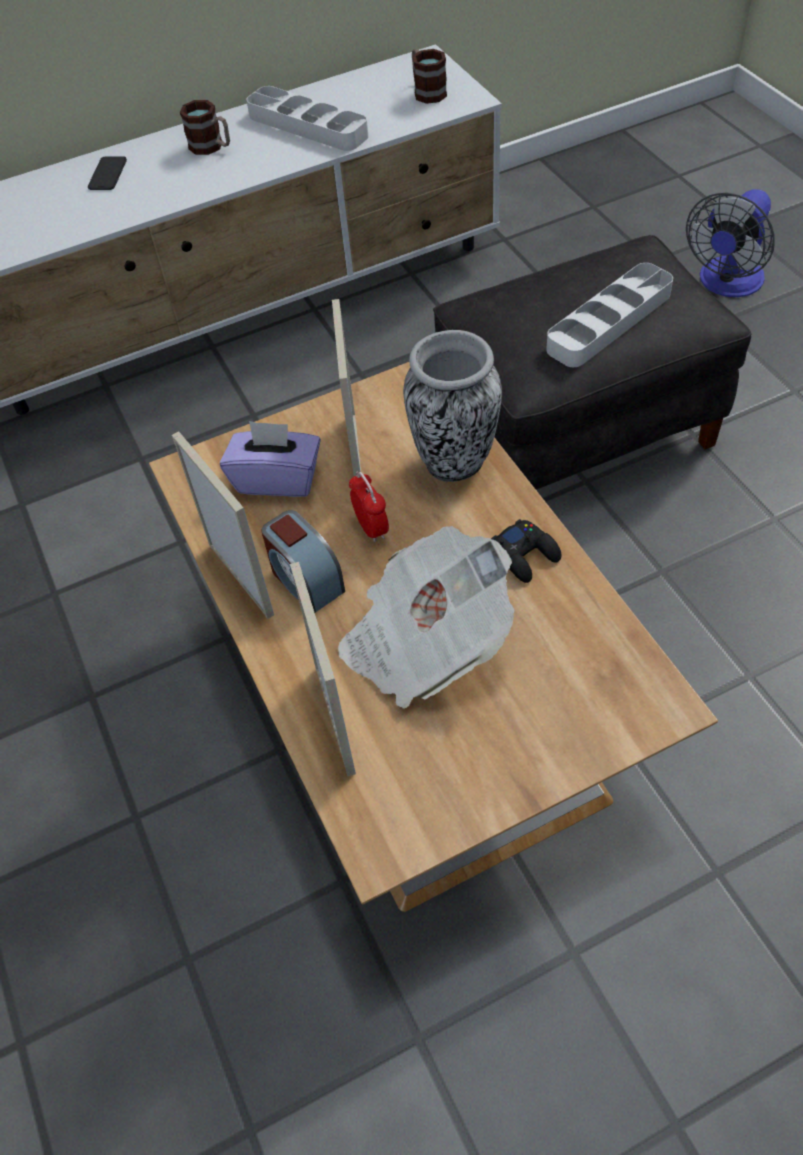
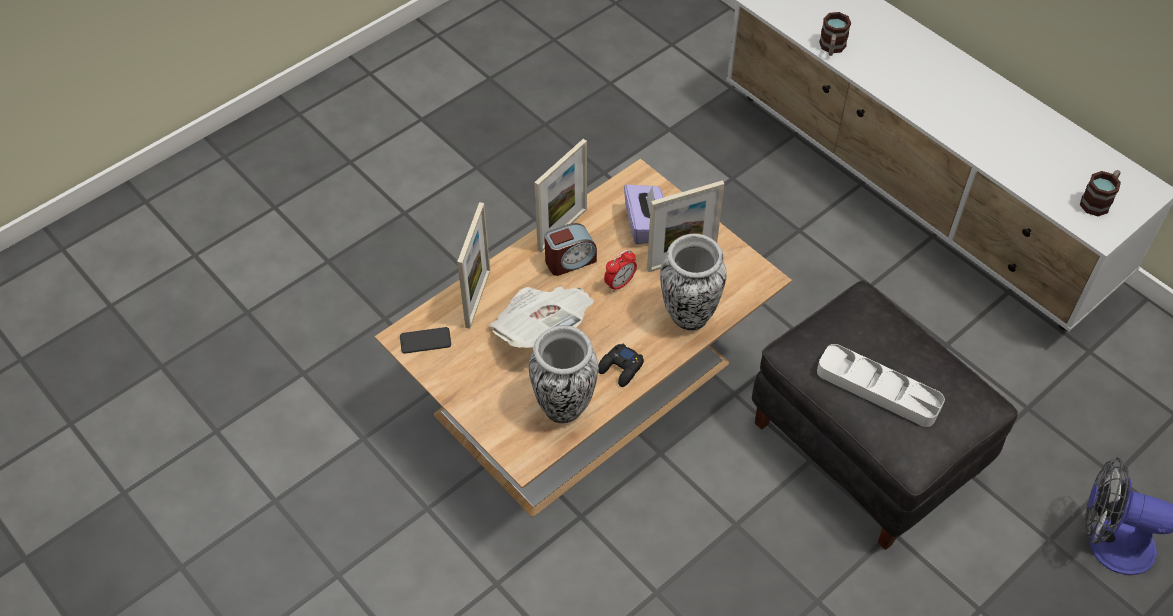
camera: 70 degrees right, 0 degrees up
phone [88,157,127,190] -> phone moved to [400,327,451,354]
mug [180,100,230,155] -> mug moved to [819,12,851,56]
grey tray [246,86,368,151] -> none
alarm clock [261,510,345,613] -> alarm clock turned 150 degrees counterclockwise [544,223,597,276]
picture frame [290,562,356,776] -> picture frame turned 45 degrees counterclockwise [457,202,490,329]
none -> vase [529,325,599,423]

